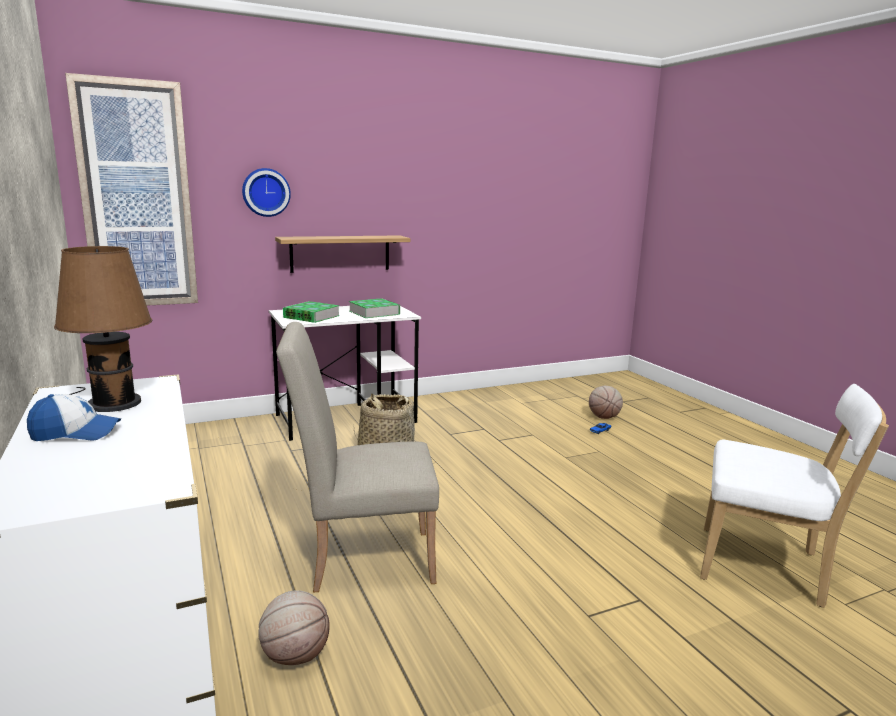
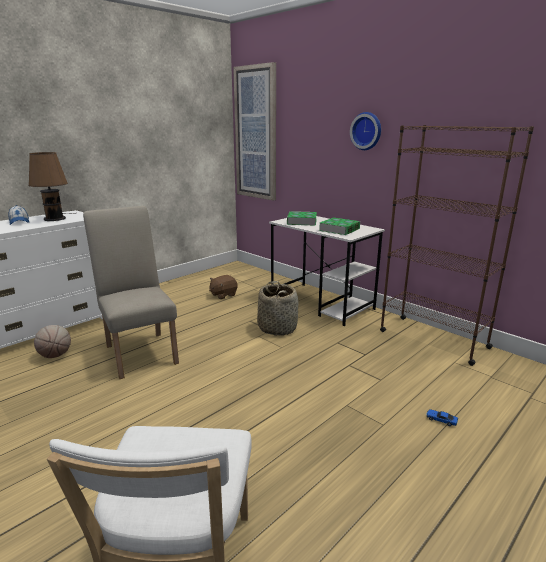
camera: 70 degrees right, 5 degrees up
wall clock [242,168,291,217] -> wall clock moved to [350,112,381,150]
shelf [275,235,410,273] -> none
basketball [589,386,623,419] -> none
none -> brown plush toy [209,275,237,299]
none -> brown bookcase [380,125,534,366]

